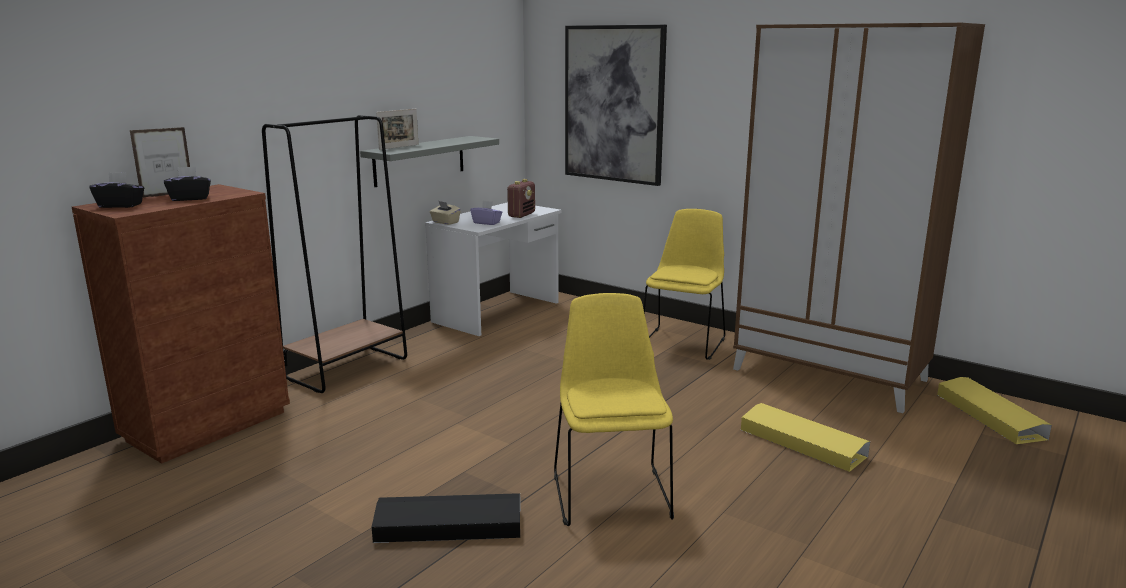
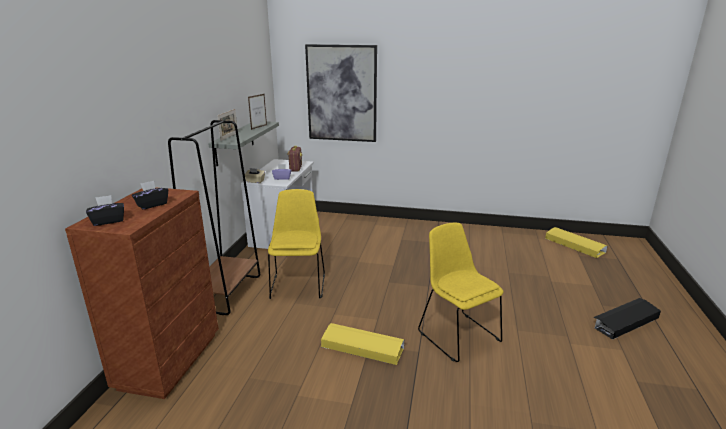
camera: 25 degrees left, 5 degrees up
picture frame [130,127,190,198] -> picture frame moved to [248,94,267,130]
black storage box [372,493,521,543] -> black storage box moved to [594,298,661,340]
yellow chair [644,209,725,360] -> yellow chair moved to [268,189,325,299]
brown wardrobe [733,23,985,413] -> none
yellow storage box [741,403,870,472] -> yellow storage box moved to [321,323,404,365]

